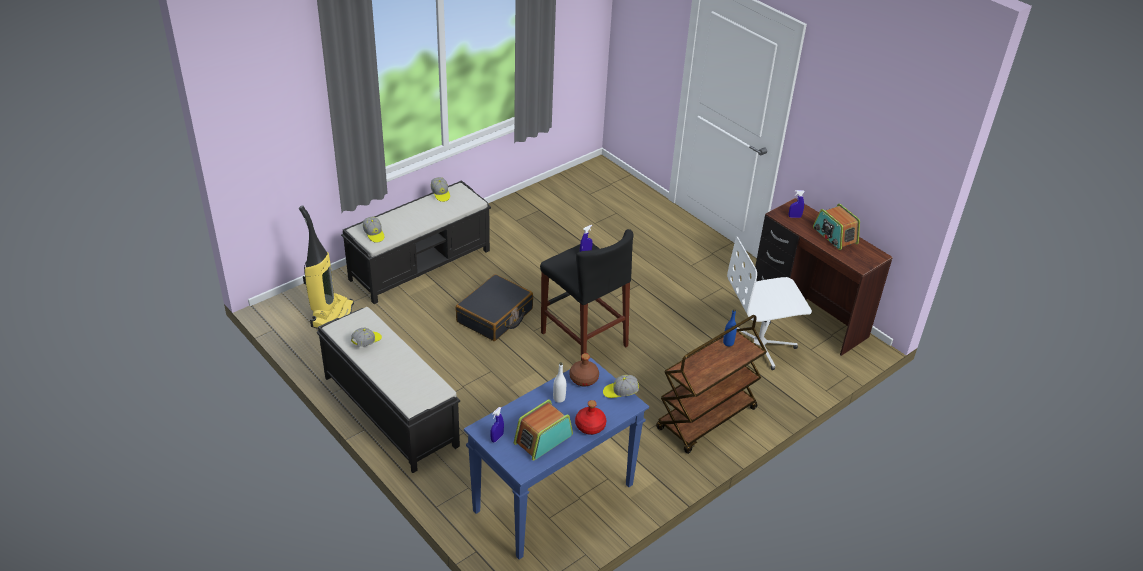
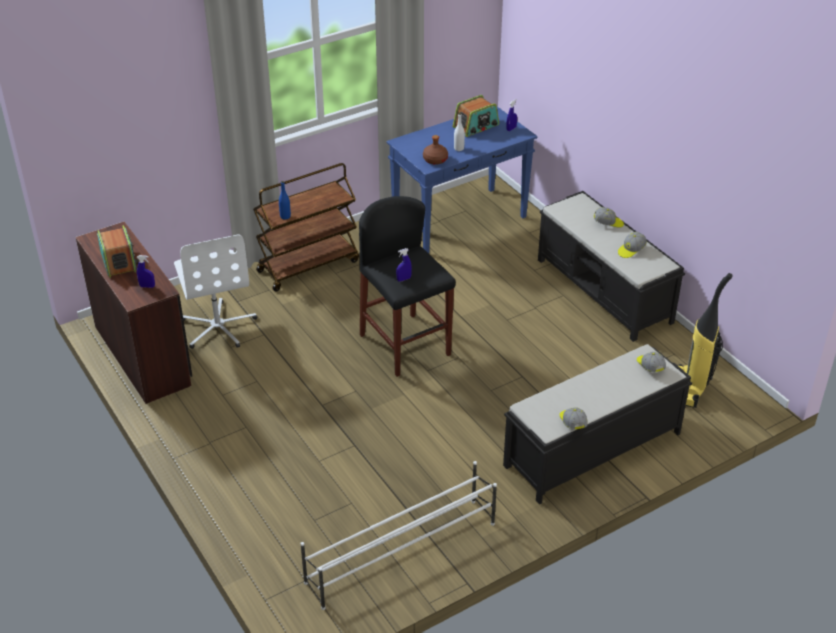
camera: 170 degrees left, 0 degrees up
black suitcase [456,274,533,341] -> none
red bottle [575,400,606,435] -> none
cap [603,375,639,398] -> cap moved to [594,207,624,228]
white office chair [727,237,812,370] -> white office chair turned 75 degrees clockwise [174,235,257,349]
none -> white shoe rack [300,461,497,610]

